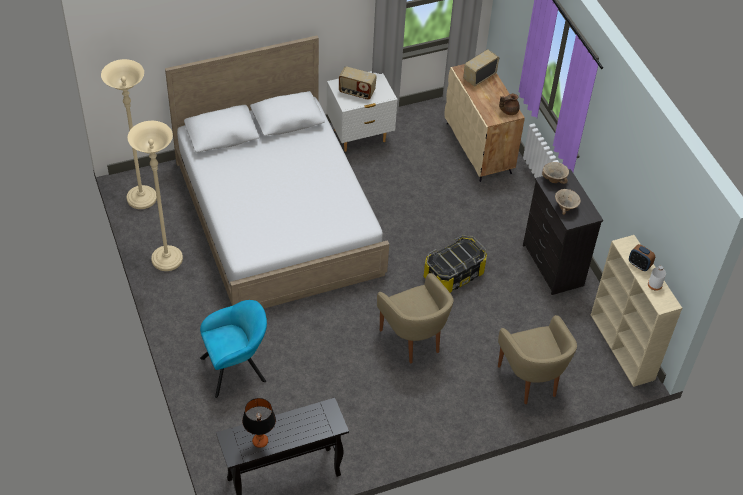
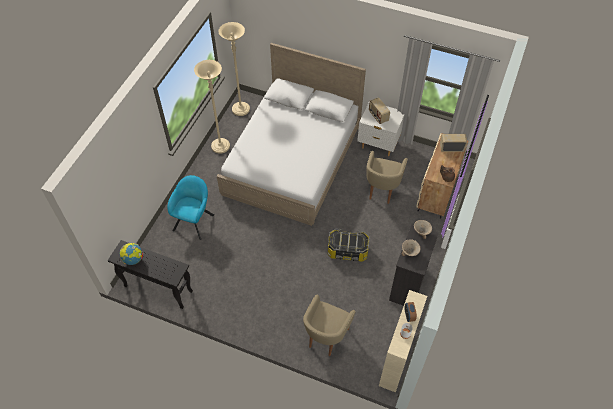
camera: 45 degrees right, 5 degrees up
turquoise armchair [200,300,267,398] -> turquoise armchair turned 90 degrees counterclockwise [168,175,214,240]
table lamp [242,398,276,448] -> globe [120,243,143,265]
beige armchair [377,273,453,363] -> beige armchair moved to [366,151,408,204]

